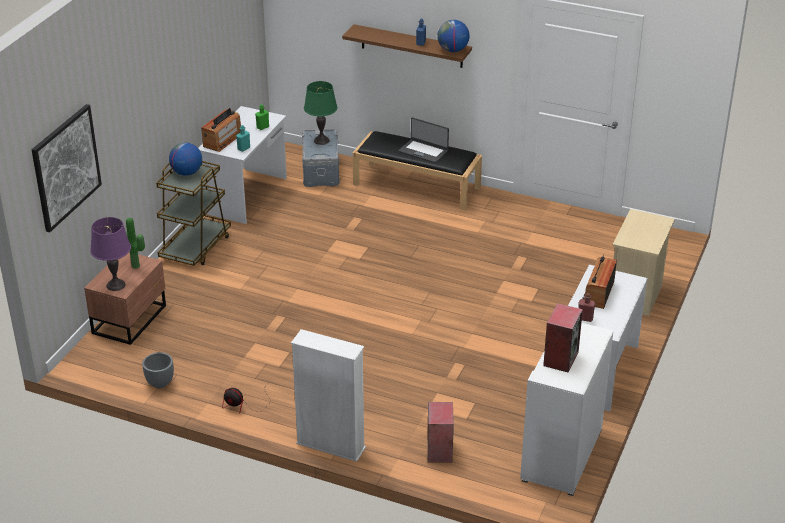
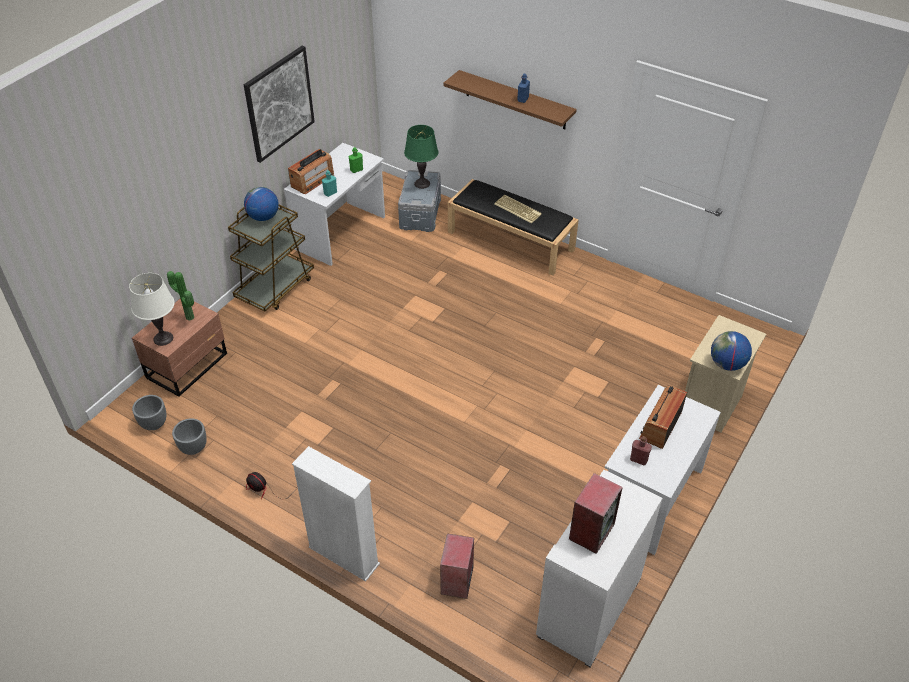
camera: 10 degrees right, 10 degrees up
picture [32,104,102,232] -> picture moved to [244,46,315,163]
purple table lamp [90,217,131,291] -> white table lamp [129,273,175,346]
laptop [398,117,449,163] -> keyboard [494,195,542,223]
globe [437,20,470,52] -> globe moved to [711,331,752,371]
none -> grey planter [132,395,166,430]

